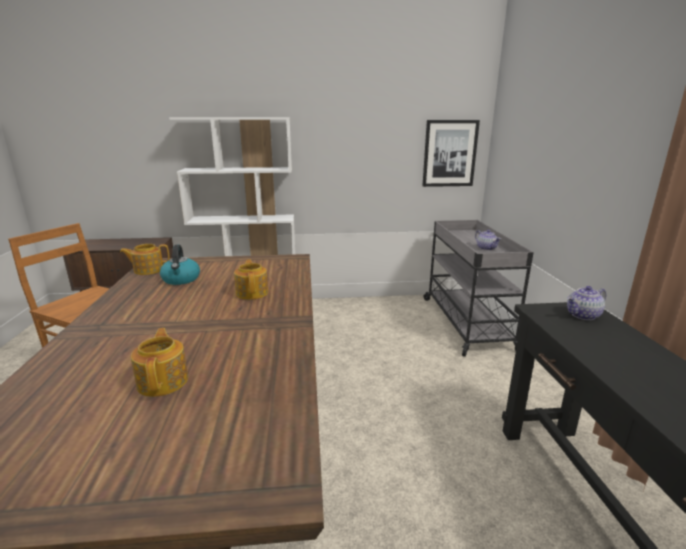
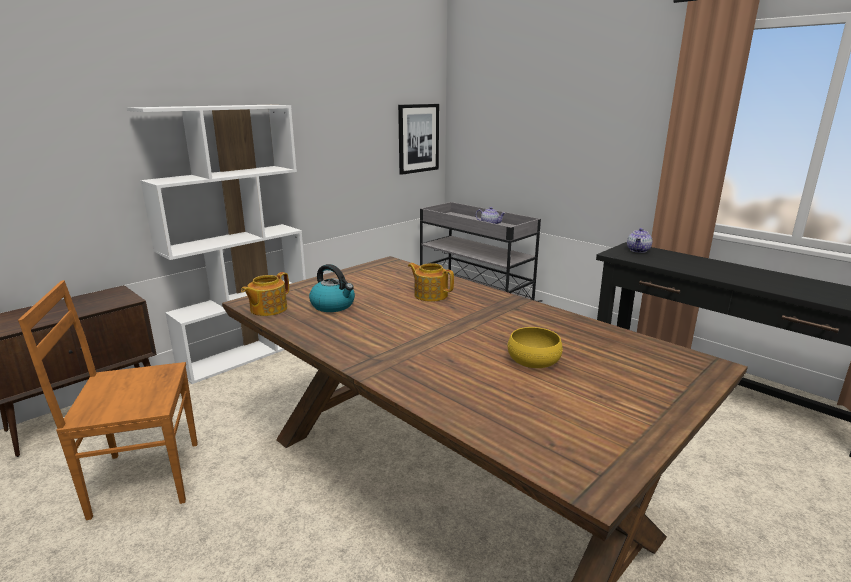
camera: 40 degrees left, 0 degrees up
teapot [131,328,188,397] -> yellow bowl [508,327,563,368]

